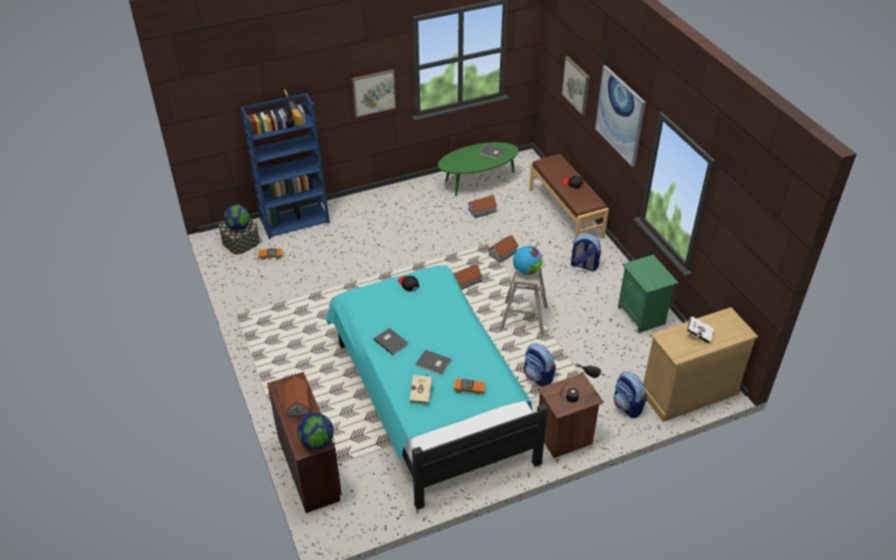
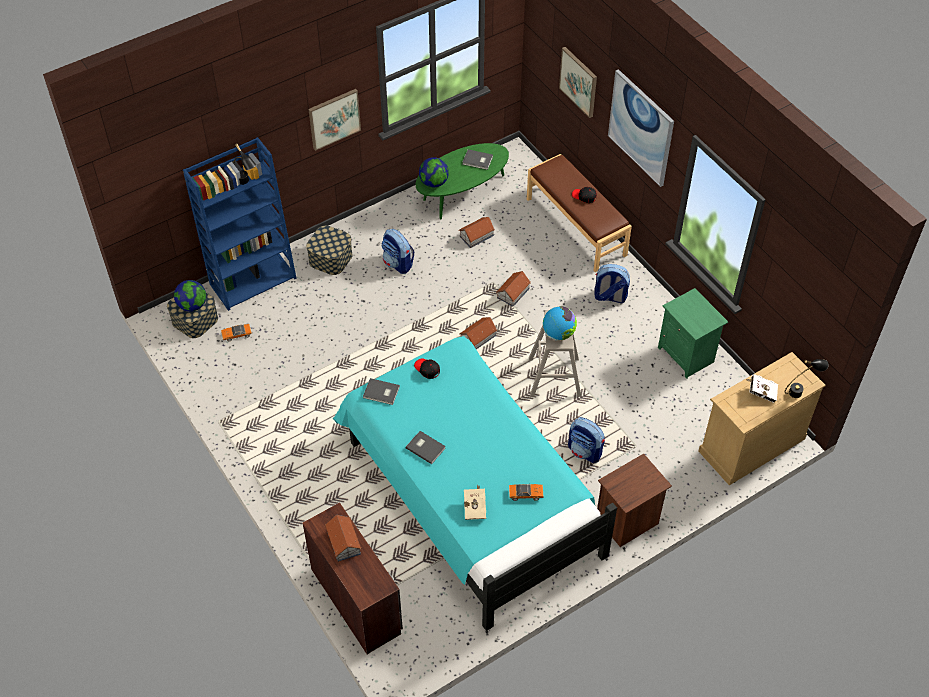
camera: 10 degrees left, 10 degrees up
globe [297,413,334,449] -> globe moved to [419,157,449,188]
grey book [416,350,451,375] -> grey book moved to [363,378,400,405]
black table lamp [560,363,601,403] -> black table lamp moved to [785,359,829,398]
backpack [614,371,647,418] -> backpack moved to [382,229,414,274]
none -> storage box [306,226,353,275]

